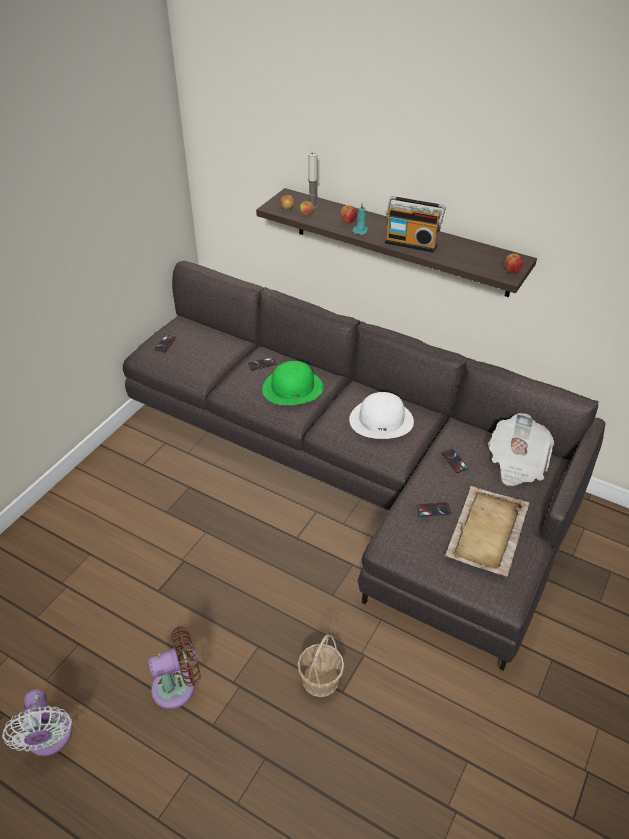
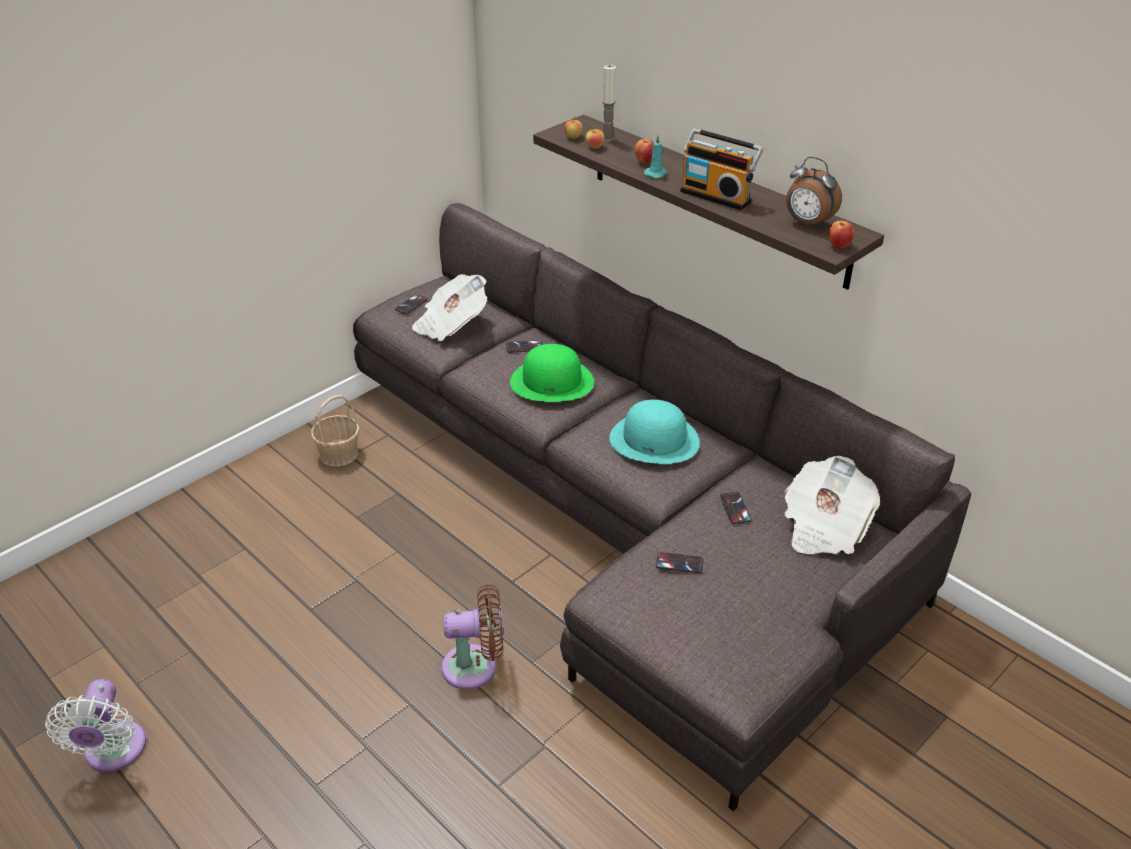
camera: 15 degrees right, 5 degrees down
brown fan [148,626,201,709] -> brown fan moved to [441,584,503,689]
basket [297,634,345,697] -> basket moved to [311,395,360,467]
white hat [349,392,414,439] -> turquoise hat [610,399,700,464]
beige tray [445,486,529,577] -> none
none -> newspaper [412,274,487,341]
none -> alarm clock [786,157,842,228]

